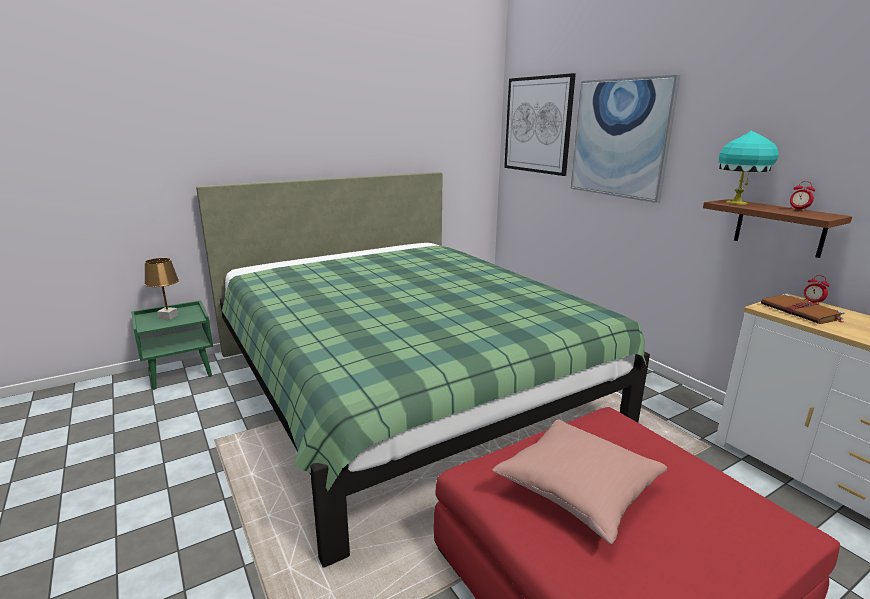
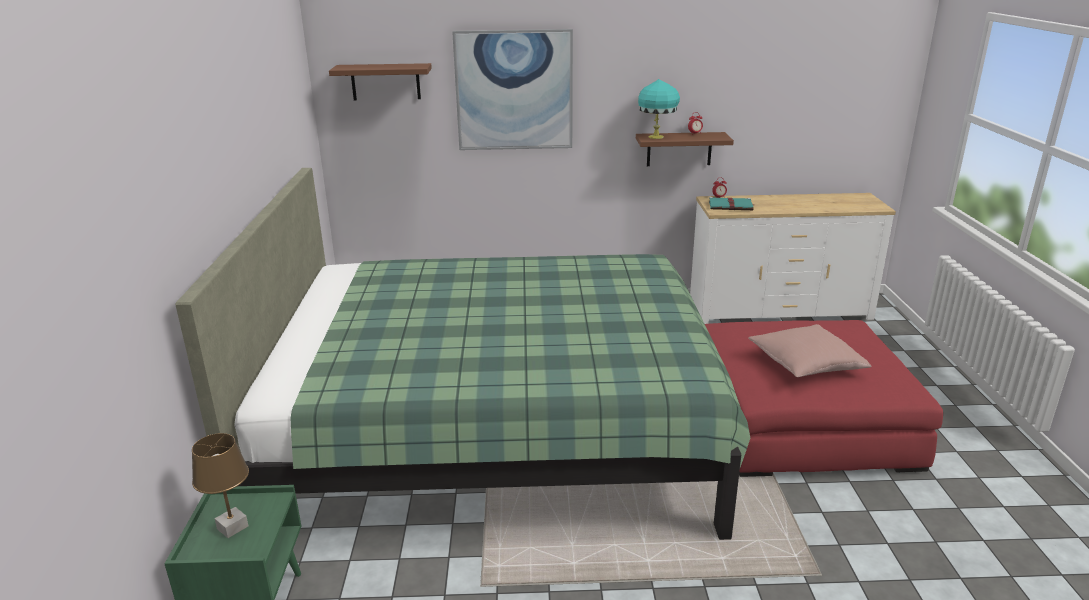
camera: 60 degrees left, 5 degrees up
picture [504,73,576,176] -> brown shelf [329,63,432,100]
brown book [761,294,845,324] -> turquoise book [709,197,755,210]

